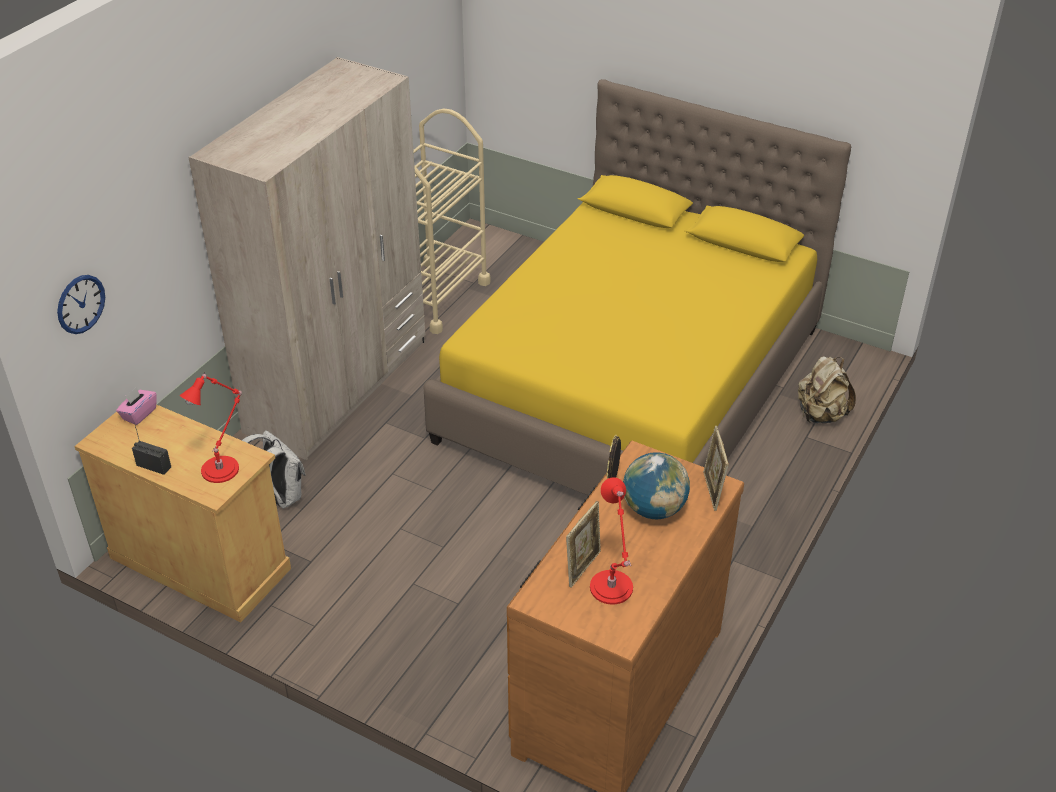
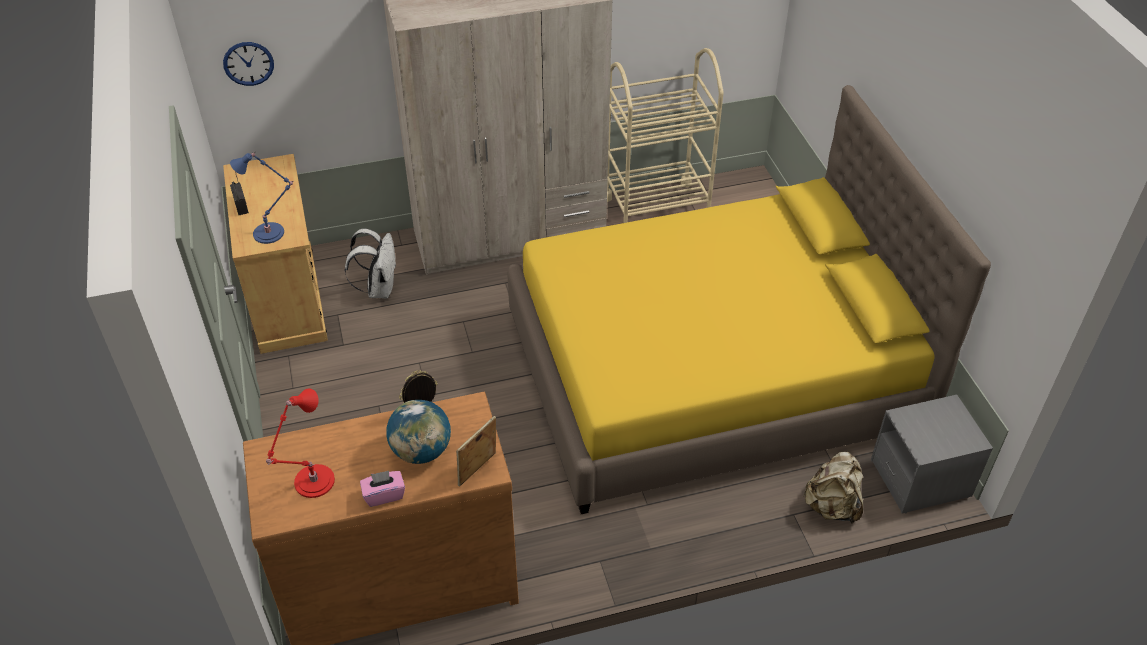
camera: 45 degrees right, 5 degrees up
pink tissue box [116,387,157,425] -> pink tissue box moved to [360,471,405,507]
red table lamp [180,372,242,483] -> blue table lamp [230,152,294,244]
picture frame [566,501,601,587] -> none
none -> grey nightstand [871,395,993,513]

